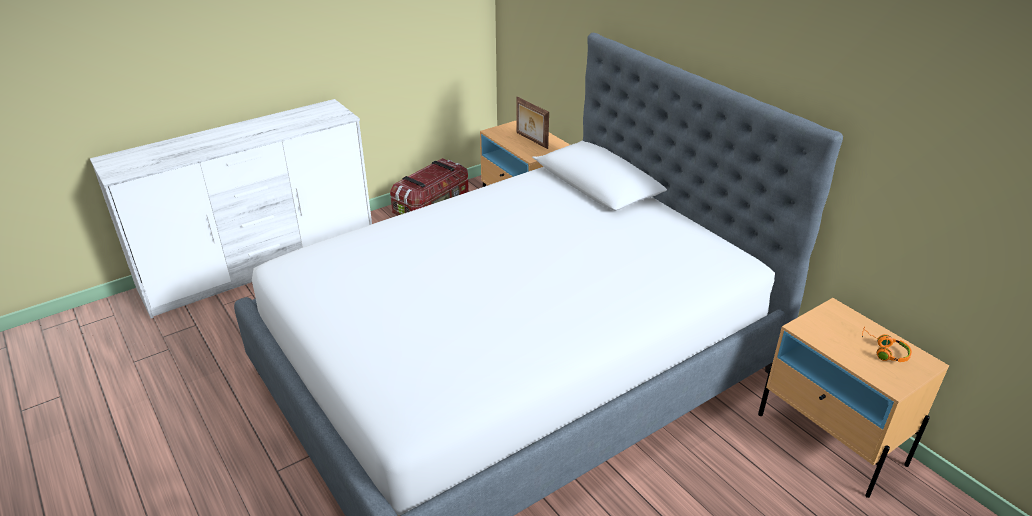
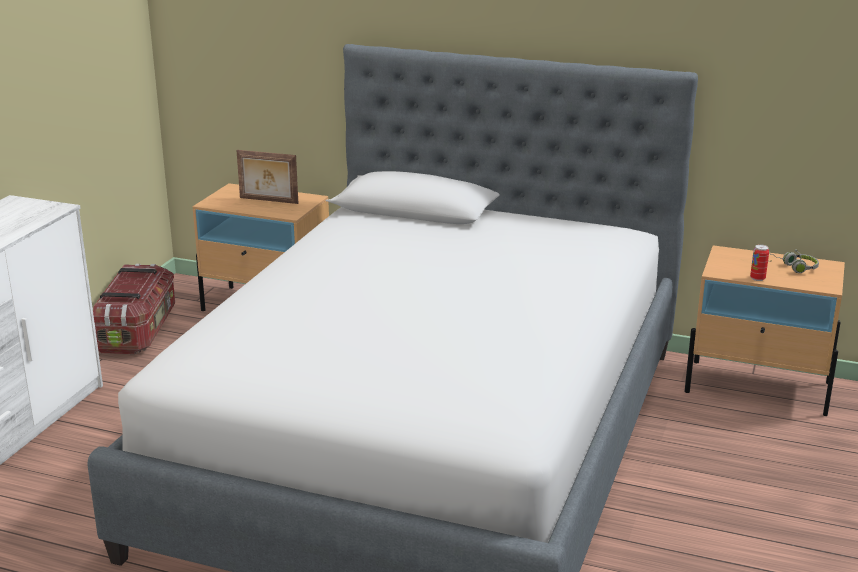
camera: 35 degrees left, 10 degrees down
orange headphones [862,327,912,362] -> grey headphones [768,249,819,273]
none -> can [750,244,769,281]

